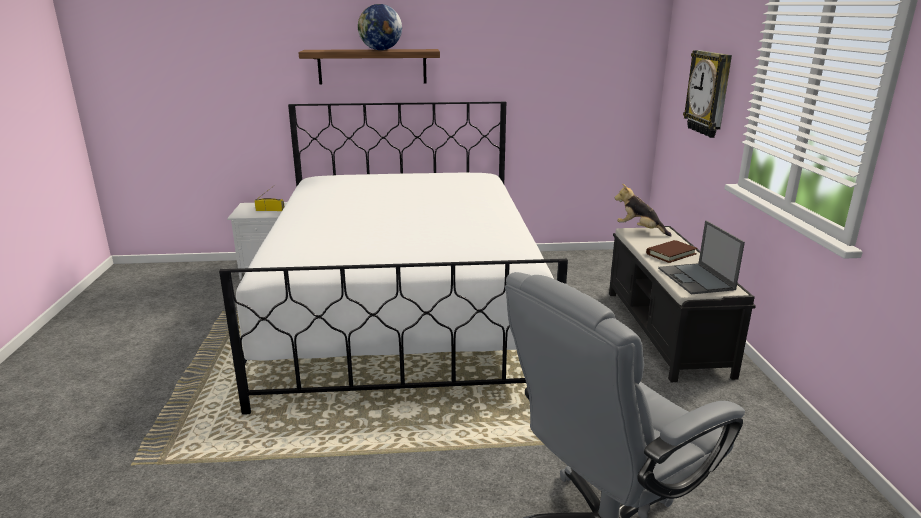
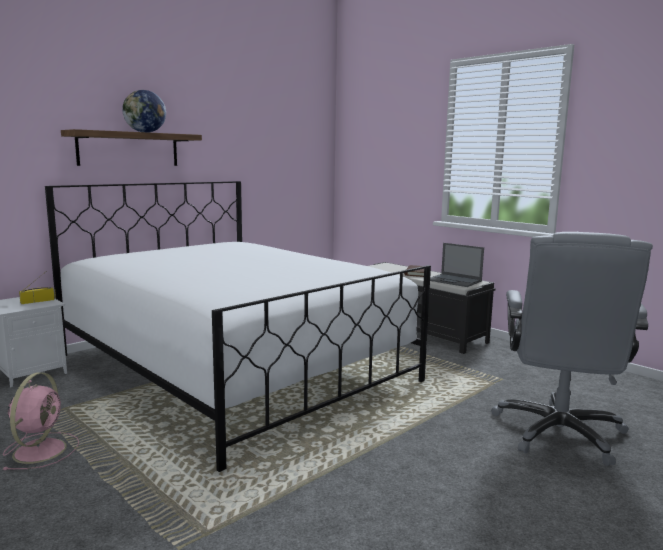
camera: 40 degrees left, 10 degrees down
plush toy [615,184,672,236] -> none
wall clock [683,50,732,138] -> none
none -> pink fan [3,373,79,470]

